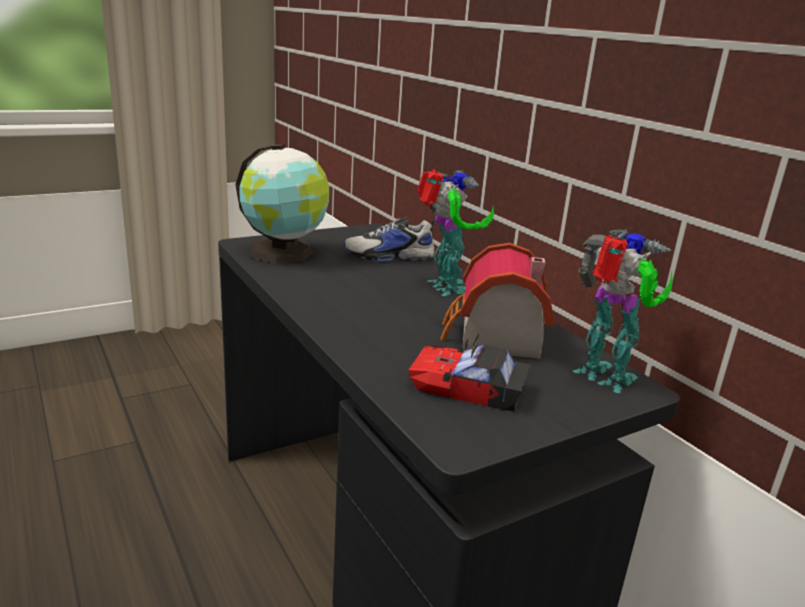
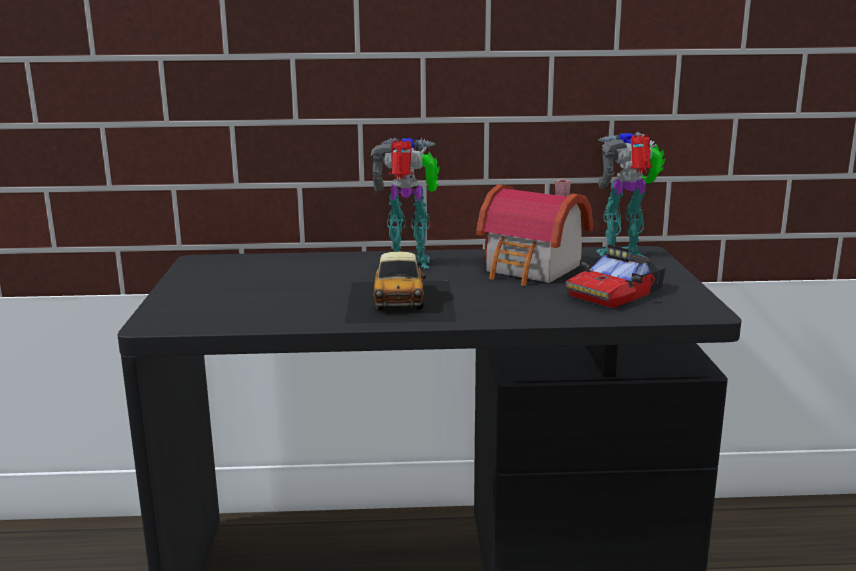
camera: 60 degrees left, 5 degrees down
globe [235,144,329,264] -> none
shoe [344,217,436,262] -> none
none -> toy car [344,252,457,324]

